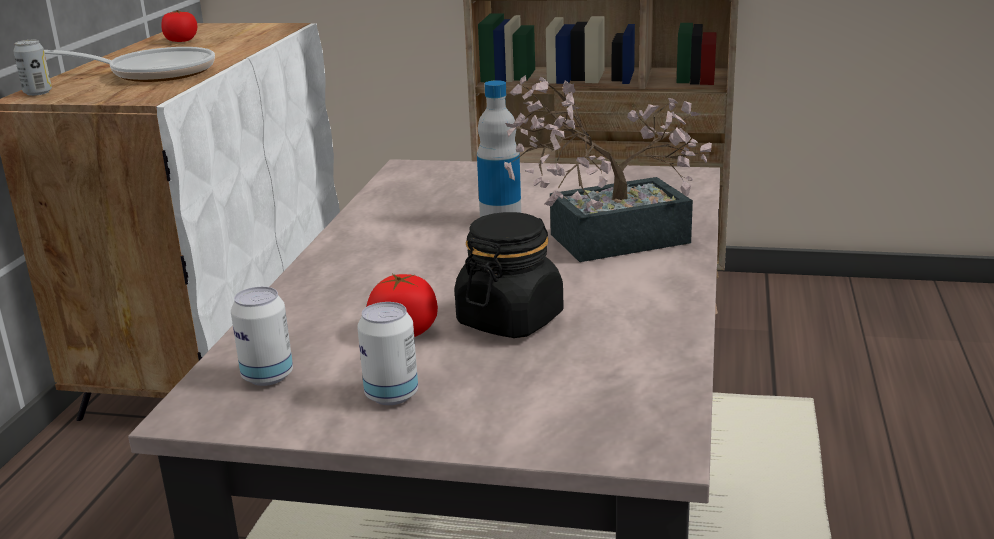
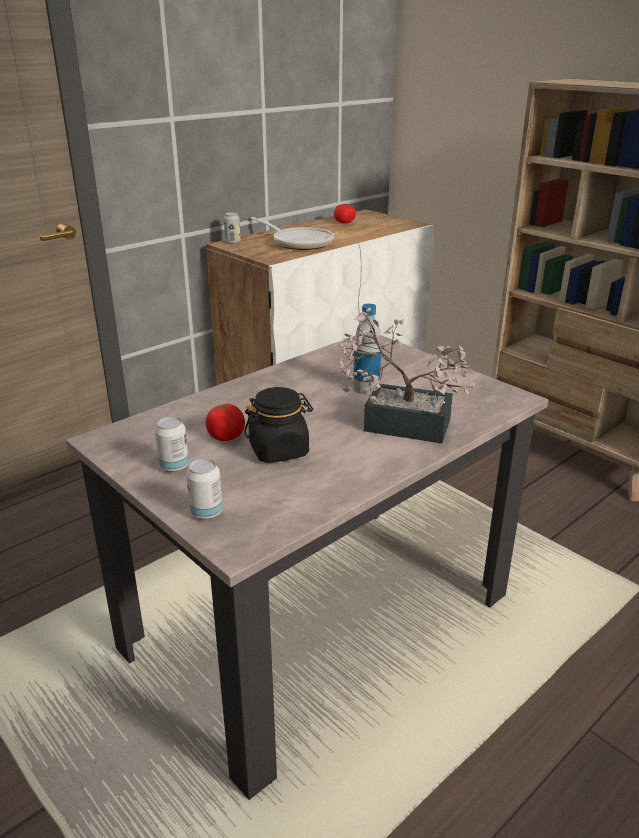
camera: 35 degrees right, 5 degrees up
can [231,287,293,386] -> can moved to [186,458,223,520]

